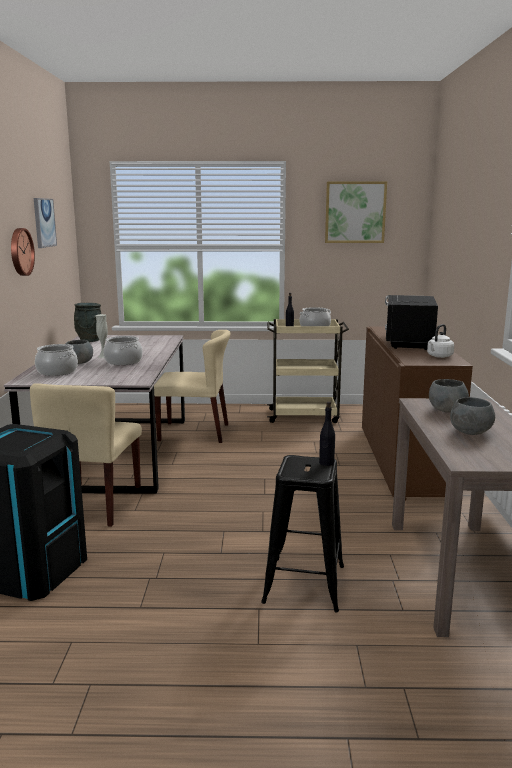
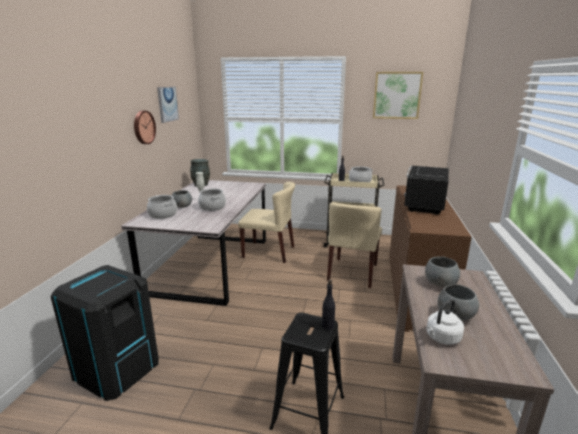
camera: 10 degrees right, 5 degrees up
beige chair [30,383,142,527] -> beige chair moved to [327,202,382,288]
white kettle [427,324,454,358] -> white kettle moved to [426,299,464,345]

